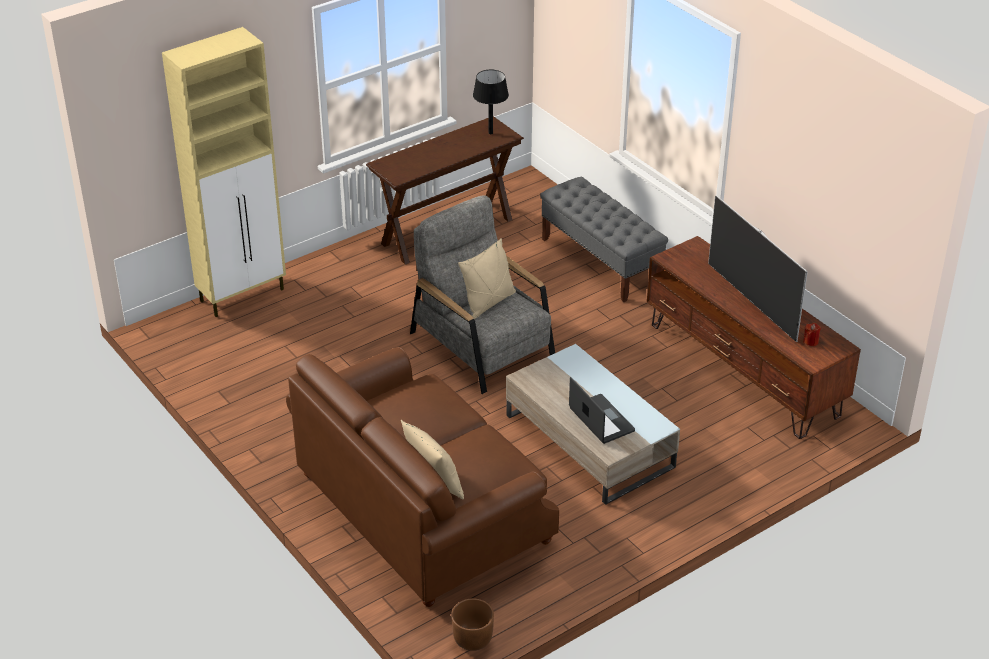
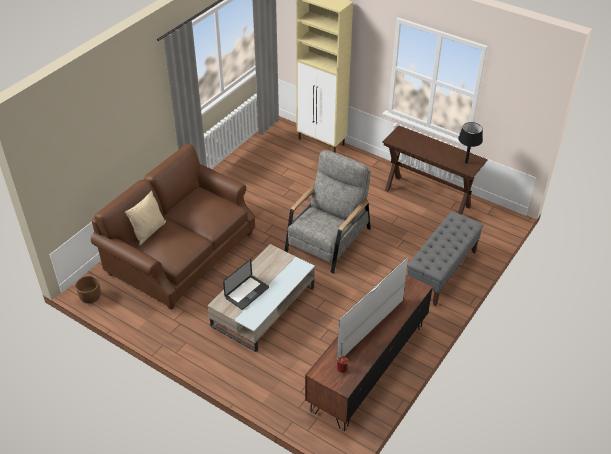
camera: 70 degrees right, 5 degrees up
beige pillow [458,238,516,319] -> none

